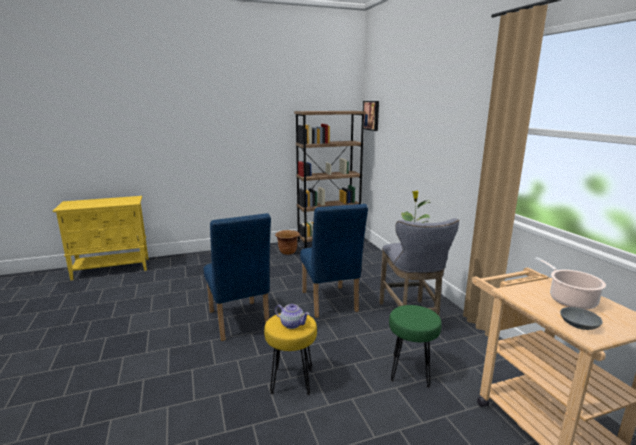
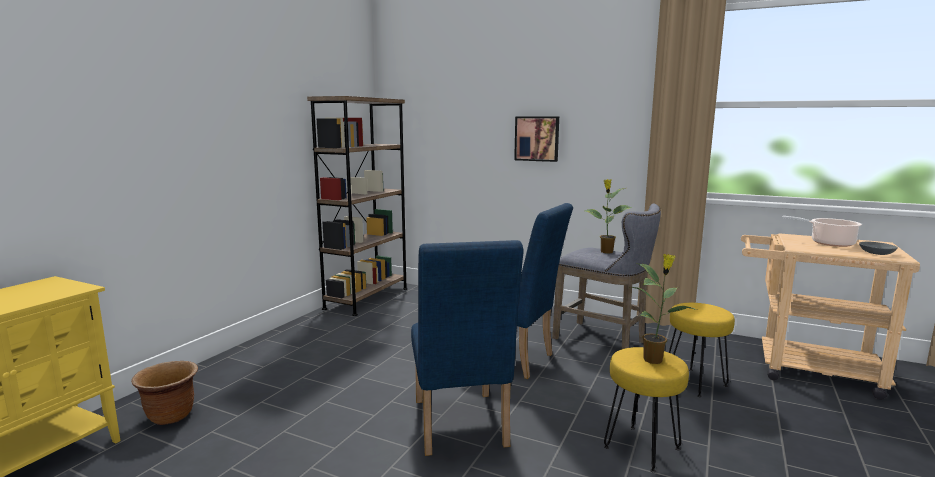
camera: 45 degrees left, 5 degrees down
blue chair [204,213,271,341] -> blue chair turned 60 degrees clockwise [411,240,524,456]
brown planter [275,230,300,255] -> brown planter moved to [131,361,198,425]
teapot [275,304,310,329] -> potted plant [630,254,697,364]
picture [363,101,379,131] -> picture moved to [514,116,559,162]
green stool [389,305,442,388] -> yellow stool [669,303,735,397]

